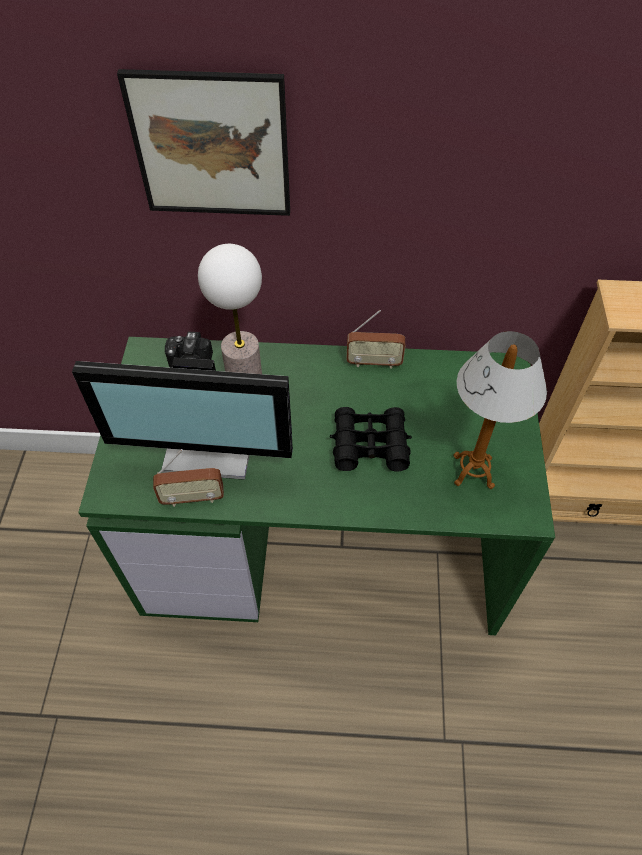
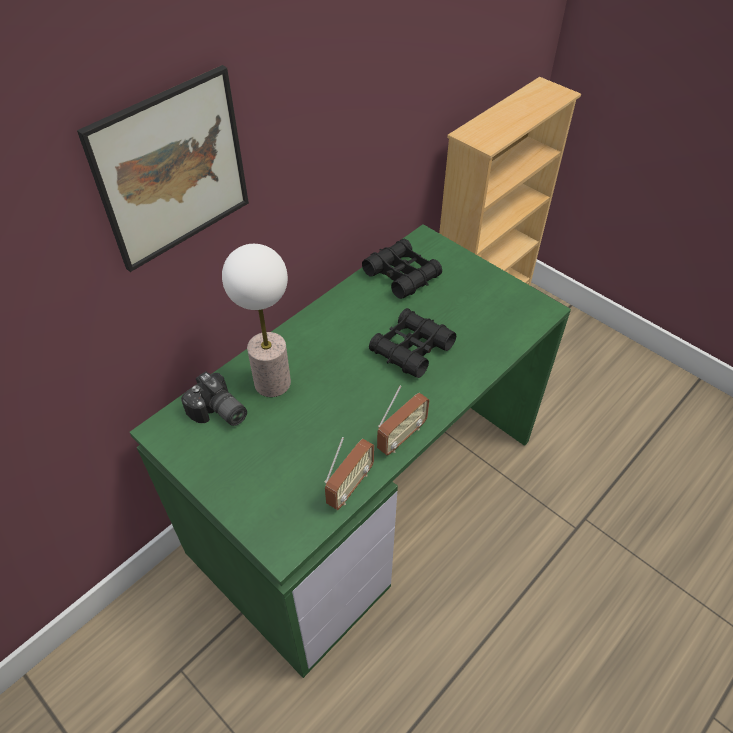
camera: 50 degrees left, 5 degrees down
monitor [72,357,293,480] -> none
radio [346,310,405,369] -> radio moved to [377,386,430,455]
table lamp [453,331,547,489] -> none
none -> black binoculars [362,238,442,299]

